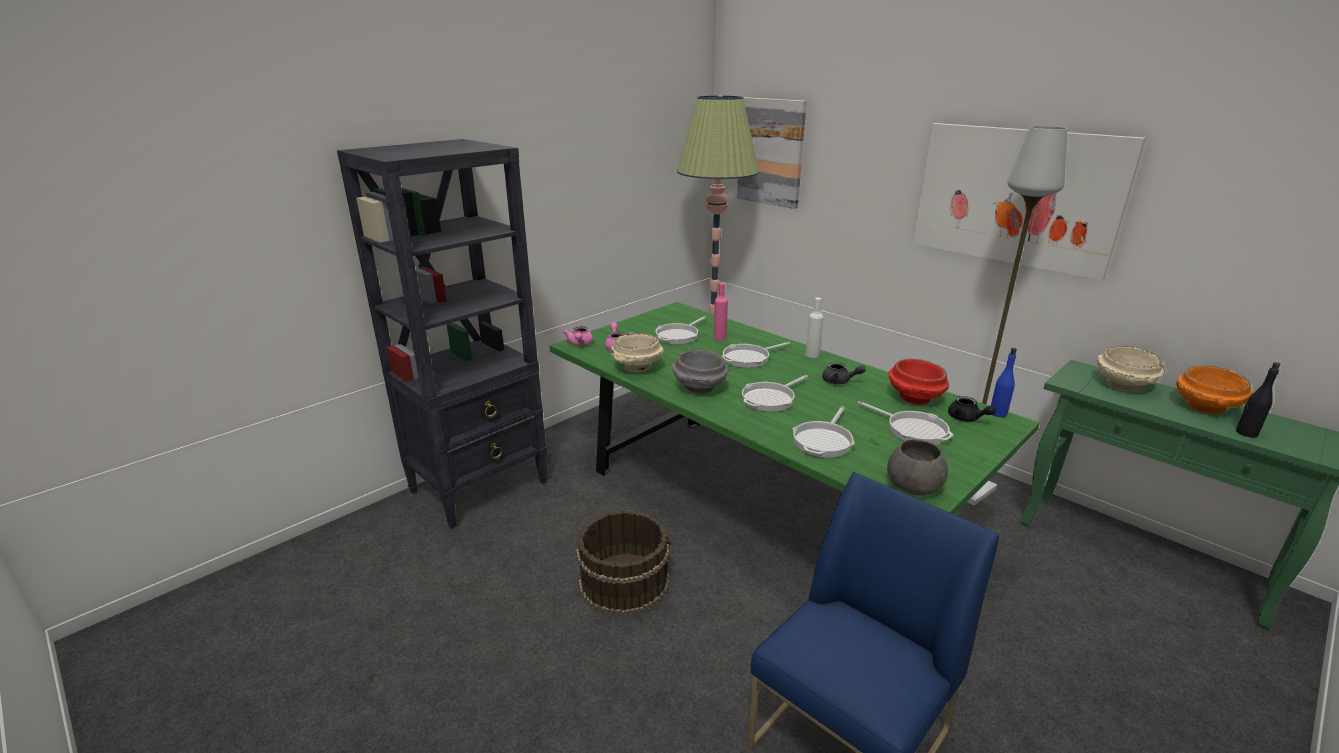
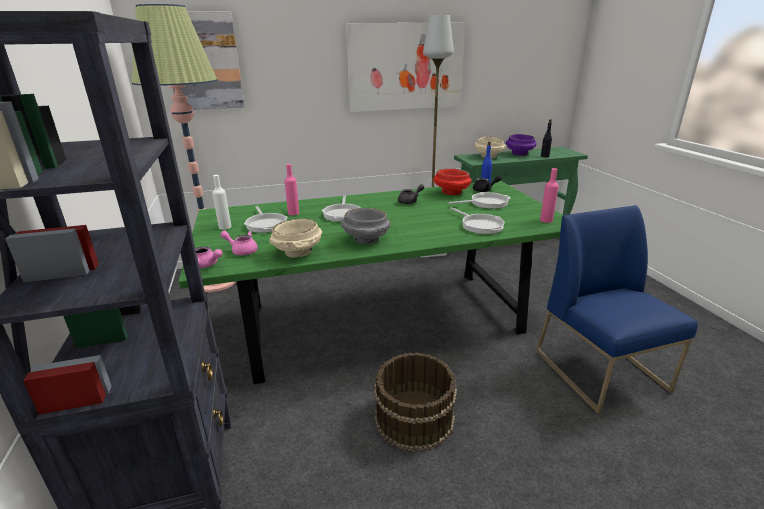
camera: 60 degrees left, 0 degrees up
frying pan [742,375,808,412] -> none
white bottle [805,297,823,358] -> white bottle moved to [212,175,231,230]
grey bowl [887,439,948,495] -> pink bottle [540,168,559,223]
orange bowl [1176,366,1253,414] -> purple bowl [506,134,537,156]

